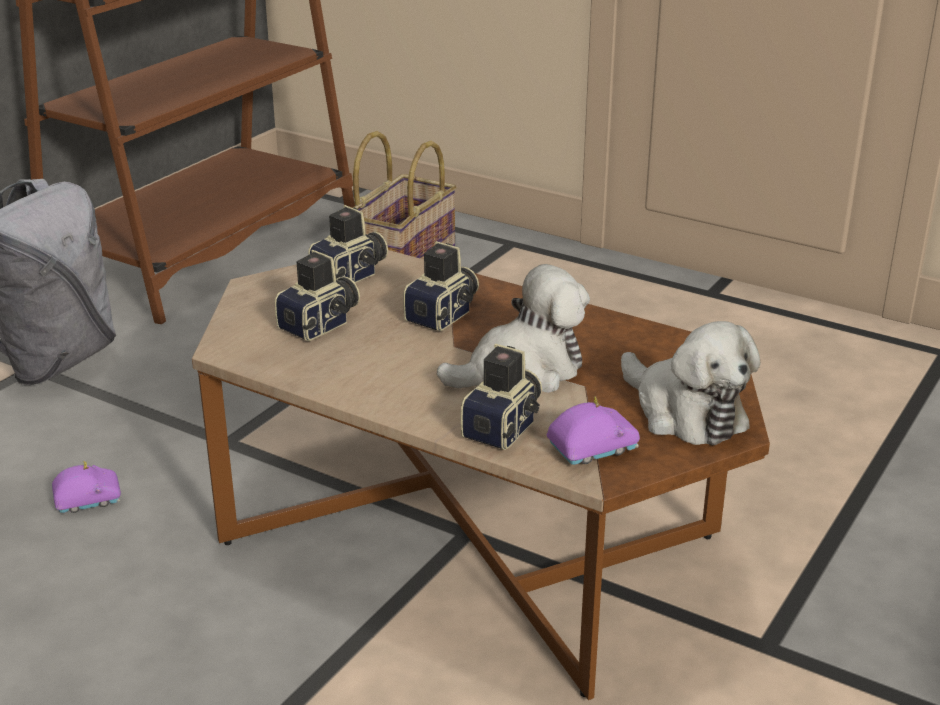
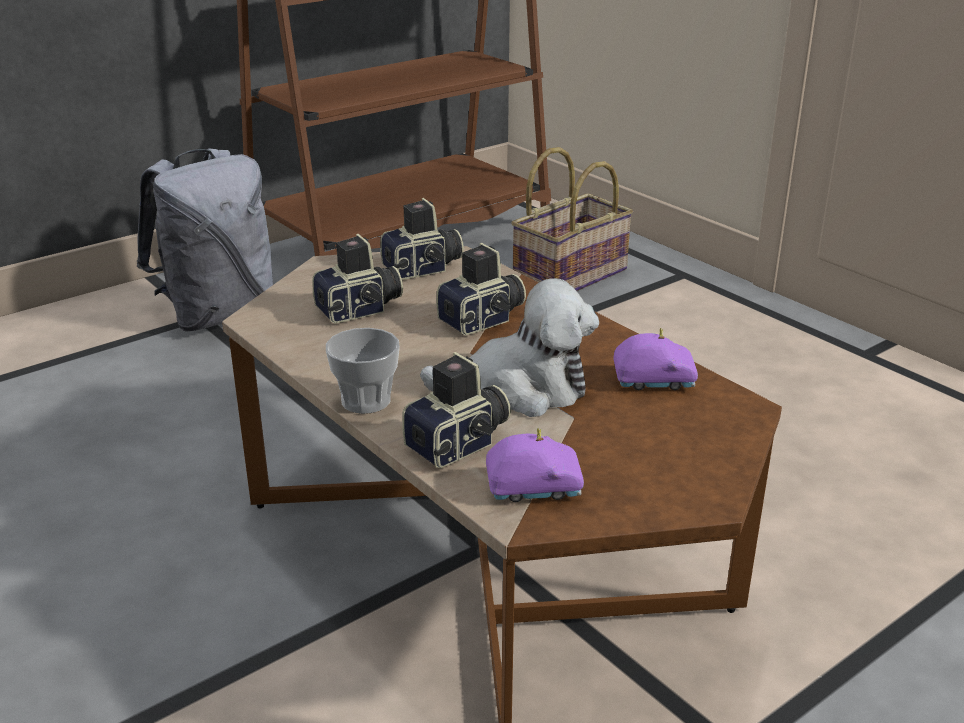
camera: 20 degrees right, 0 degrees up
purple toy car [52,461,121,513] -> purple toy car moved to [613,328,698,390]
plush toy [621,321,760,446] -> none
none -> cup [326,328,400,414]

